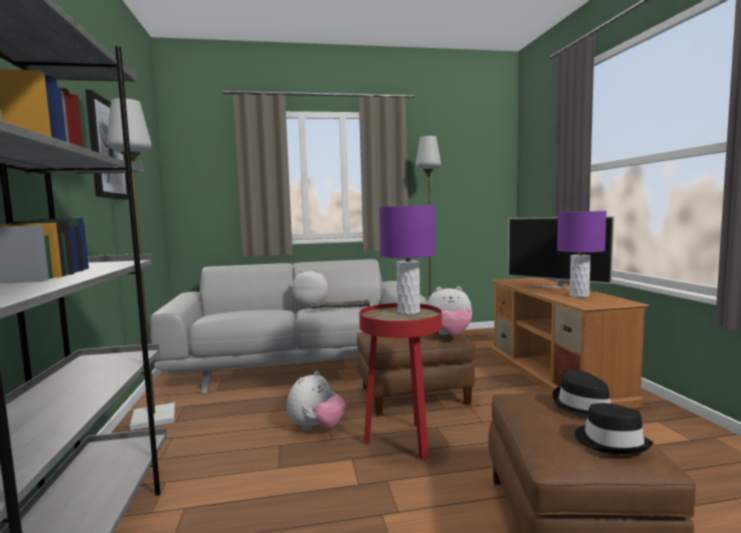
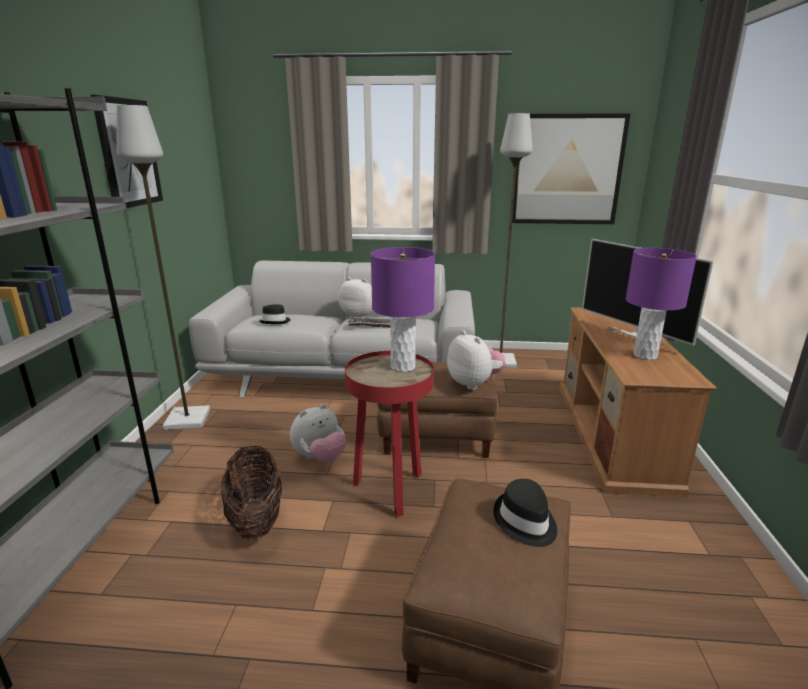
camera: 15 degrees right, 15 degrees up
plush toy [426,286,472,335] -> plush toy turned 135 degrees counterclockwise [447,330,506,390]
black hat [575,403,653,454] -> black hat moved to [259,305,291,324]
none -> basket [221,446,282,540]
none -> picture [512,113,631,224]

